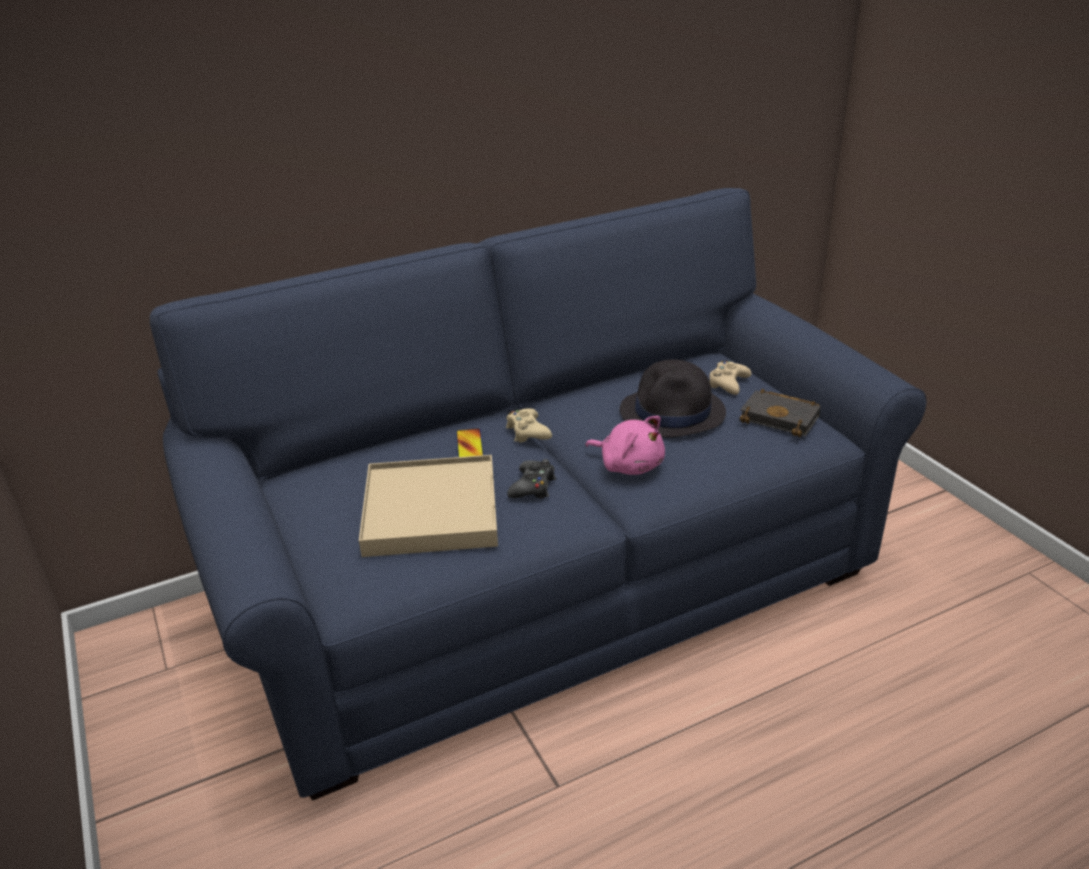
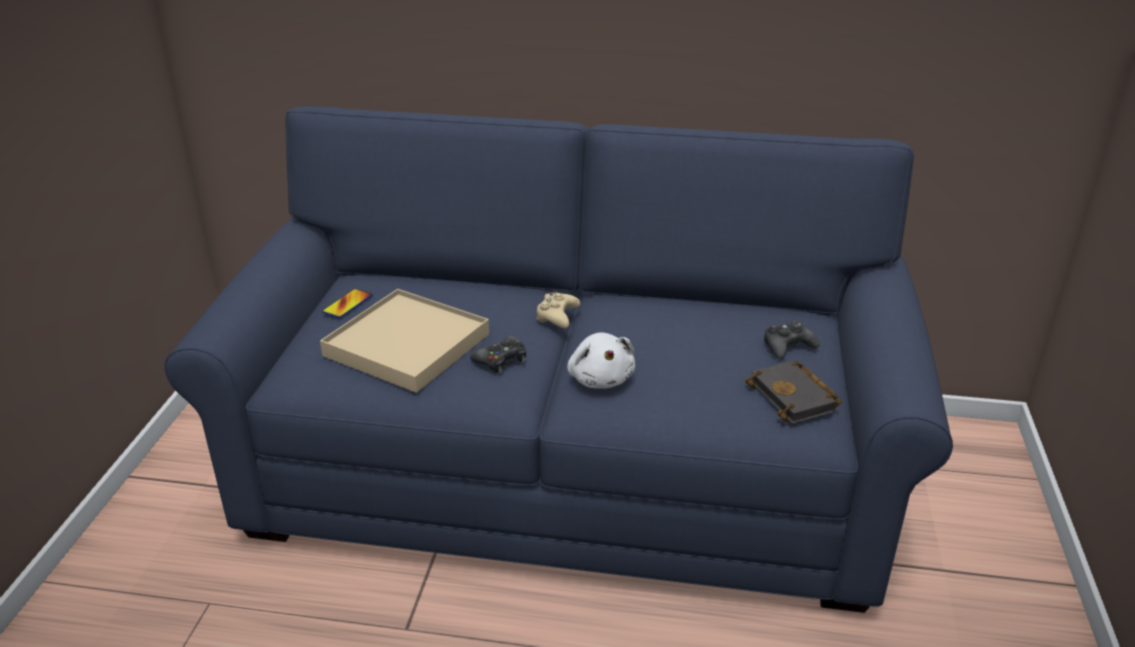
camera: 35 degrees right, 0 degrees up
phone [456,428,484,457] -> phone moved to [322,289,373,318]
pink plush toy [585,416,665,475] -> white plush toy [567,332,635,389]
black hat [620,359,726,437] -> none
beige game controller [709,361,751,395] -> black game controller [764,321,820,359]

